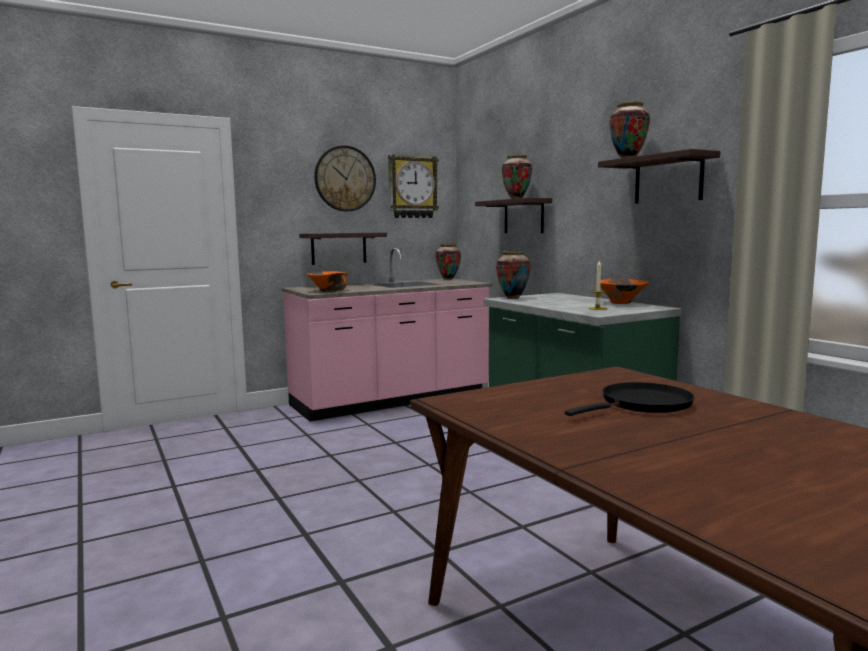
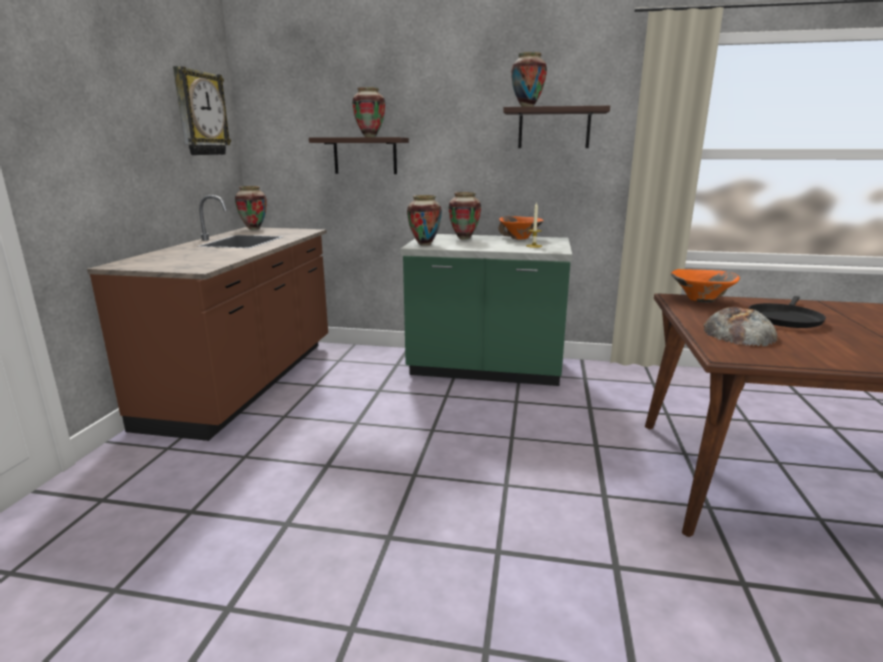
camera: 50 degrees left, 10 degrees up
pink counter [282,247,493,421] -> brown counter [87,195,328,441]
shelf [299,233,387,265] -> none
orange bowl [306,271,348,292] -> orange bowl moved to [671,269,740,303]
wall clock [314,145,376,211] -> none
black frying pan [565,382,695,416] -> black frying pan turned 150 degrees counterclockwise [749,296,826,328]
none -> vase [449,192,481,240]
none -> bread [704,307,778,346]

